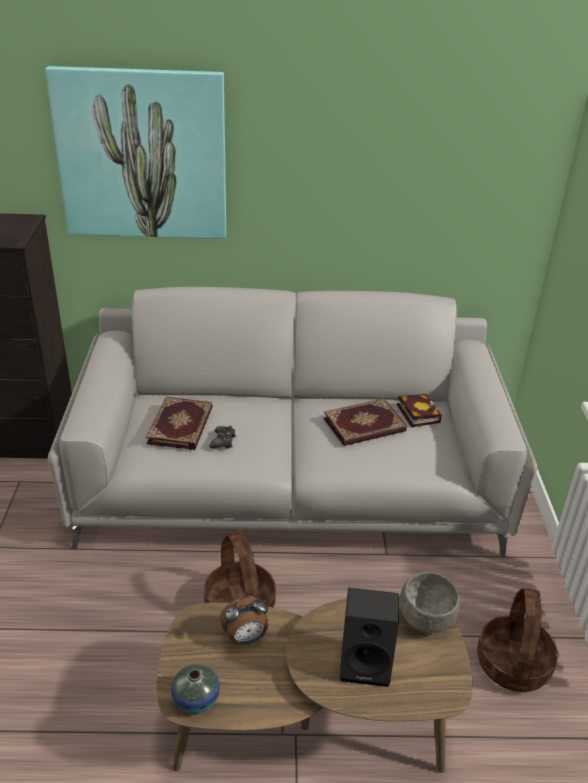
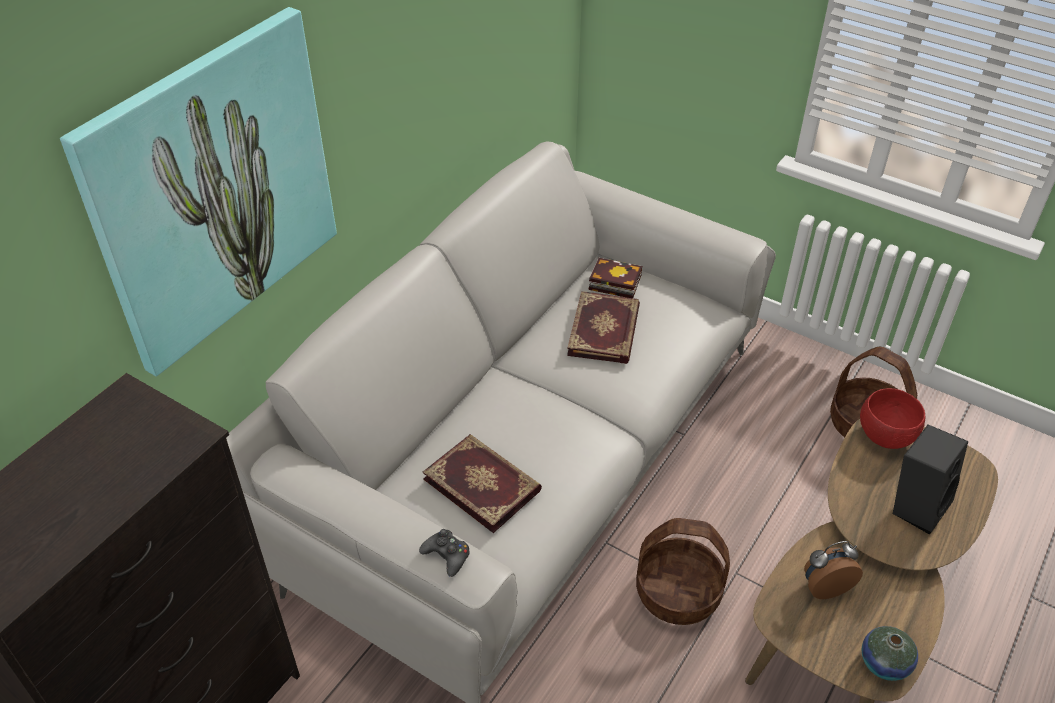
camera: 55 degrees left, 10 degrees up
black game controller [209,426,236,448] -> black game controller moved to [419,529,470,577]
alarm clock [220,596,268,645] -> alarm clock turned 120 degrees counterclockwise [804,541,863,599]
grey bowl [400,572,460,633] -> red bowl [860,388,925,449]

